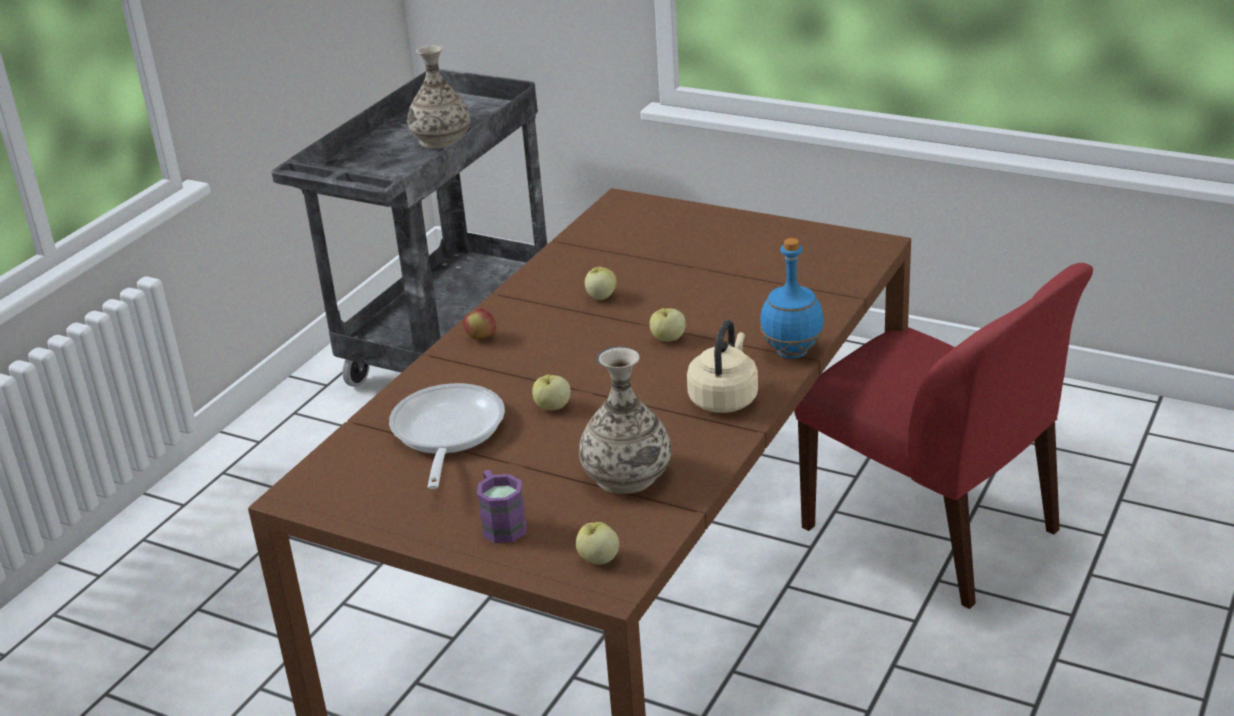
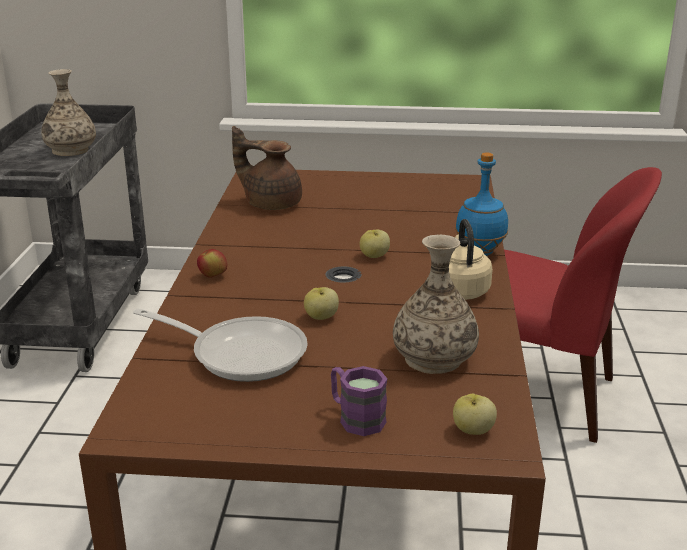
camera: 25 degrees left, 5 degrees down
frying pan [389,383,505,489] -> frying pan turned 135 degrees clockwise [133,308,308,382]
apple [585,267,617,300] -> none
none -> brown teapot [232,126,302,210]

